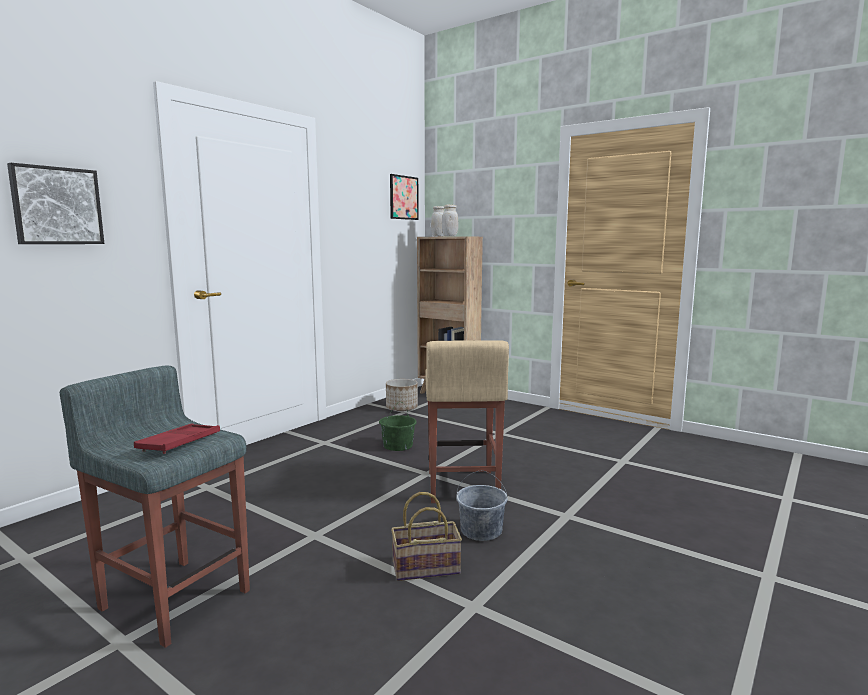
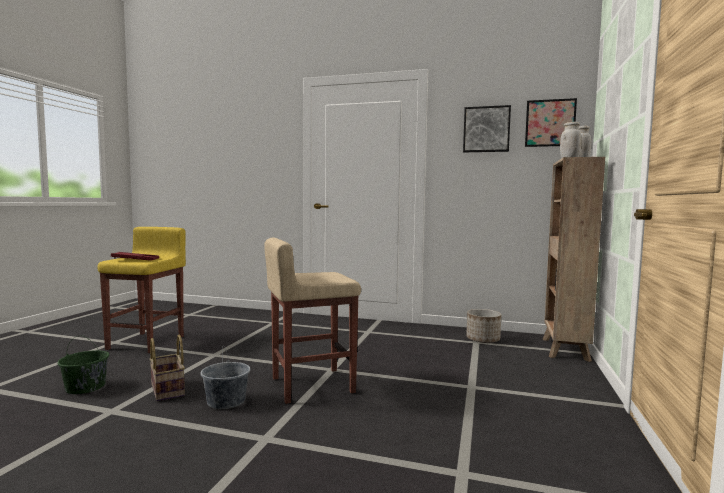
camera: 70 degrees right, 5 degrees down
picture [7,163,104,244] -> picture moved to [463,105,511,152]
grey stool [60,365,250,648] -> yellow stool [97,227,186,353]
green bucket [379,403,417,451] -> green bucket moved to [58,335,109,394]

